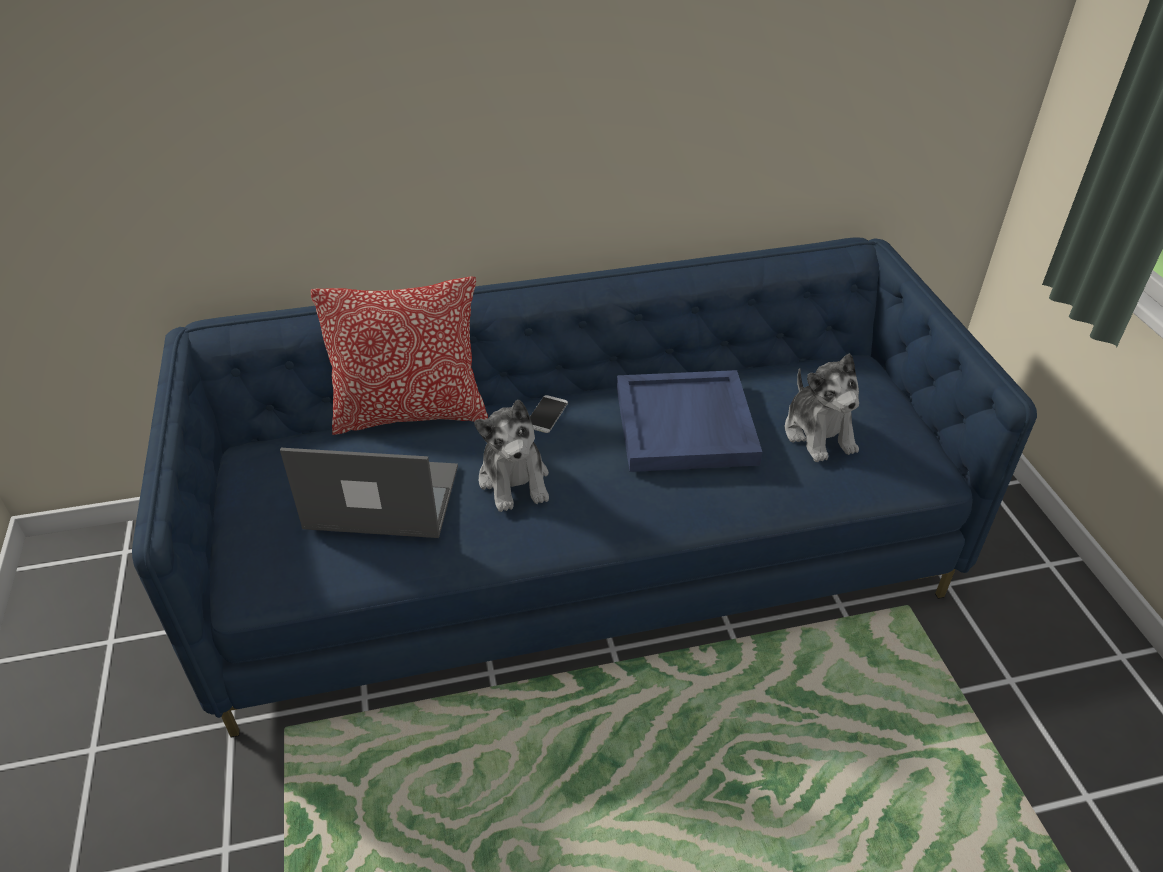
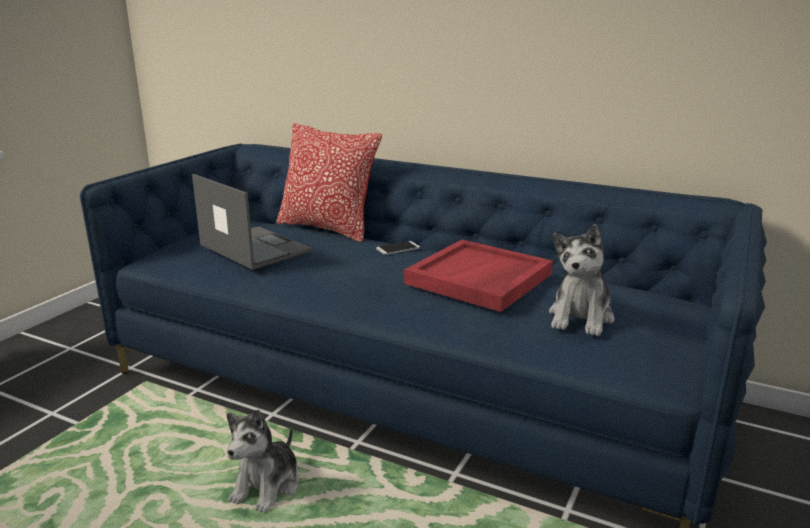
camera: 40 degrees right, 20 degrees down
plush toy [474,400,549,512] -> plush toy moved to [227,409,299,513]
blue tray [617,370,762,472] -> red tray [404,240,553,312]

